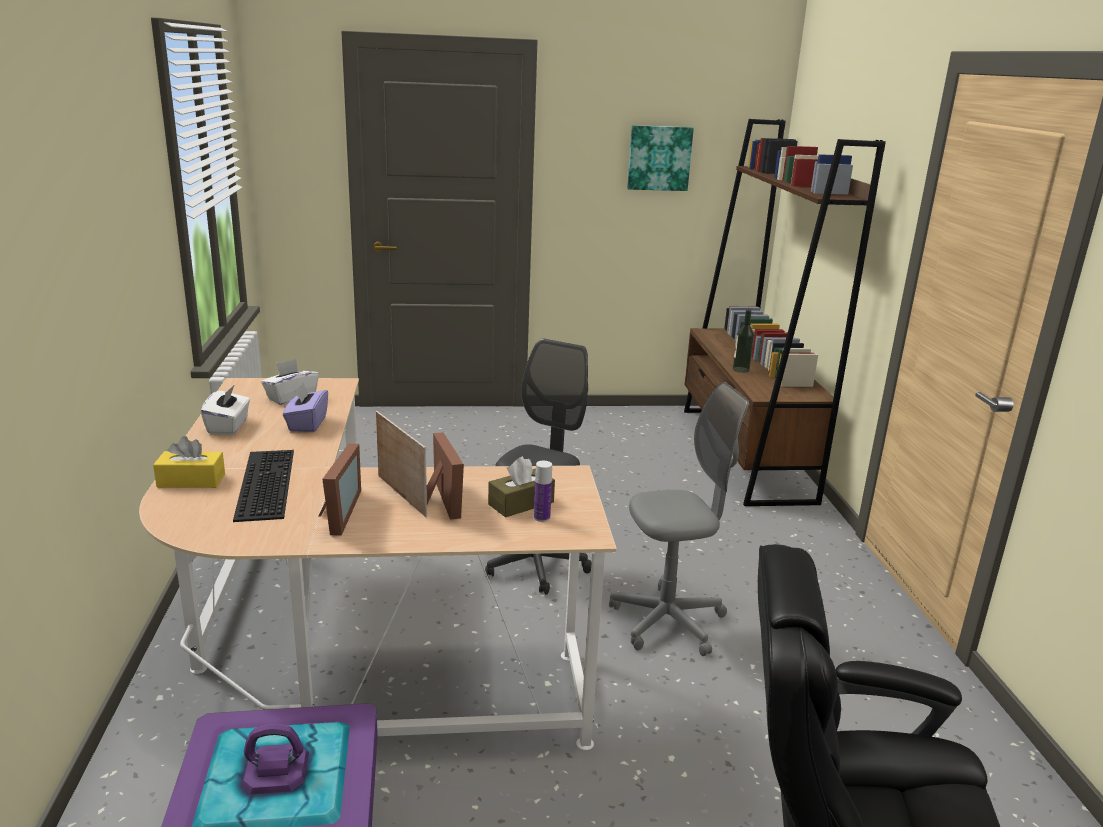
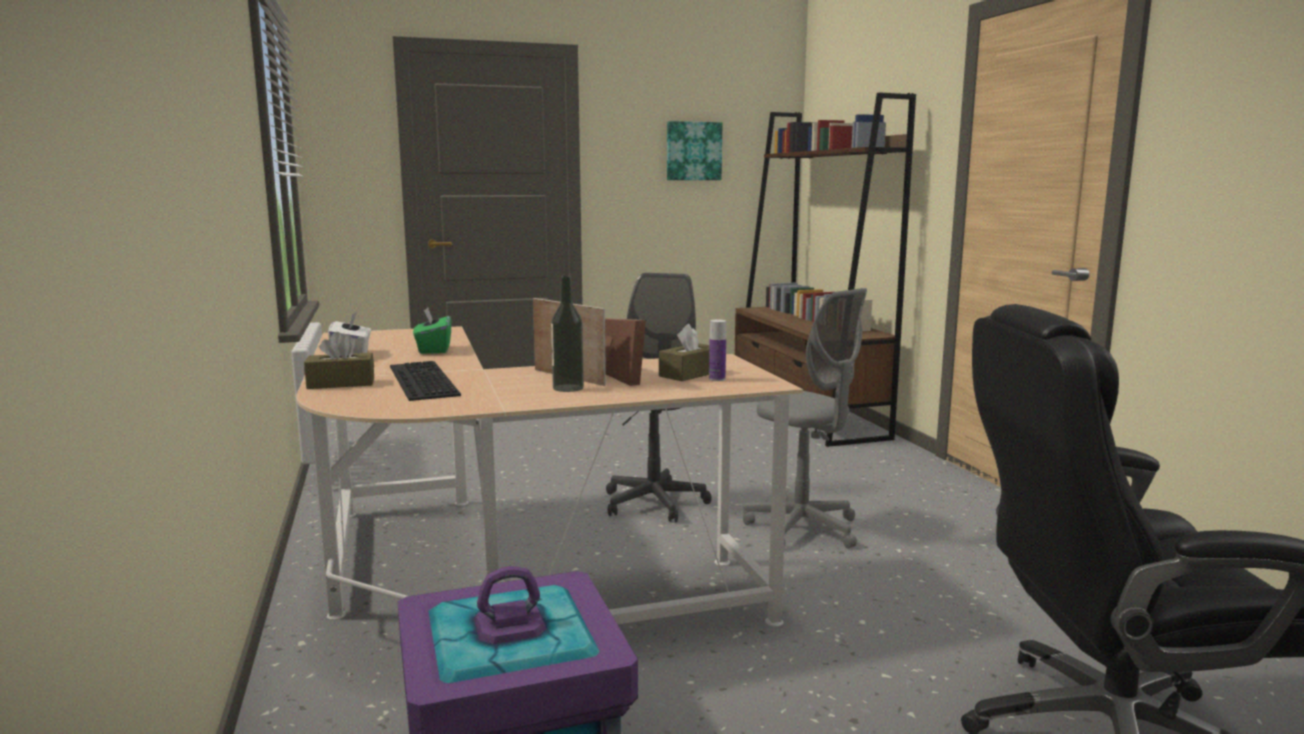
camera: 10 degrees left, 10 degrees down
yellow tissue box [153,436,225,488] -> brown tissue box [304,332,374,389]
white tissue box [261,359,319,405] -> none
purple tissue box [283,383,328,432] -> green tissue box [413,307,451,354]
picture frame [318,443,361,536] -> none
grey office chair [609,382,749,656] -> grey office chair turned 75 degrees clockwise [743,288,867,549]
bottle [733,310,754,373] -> bottle moved to [551,276,584,392]

